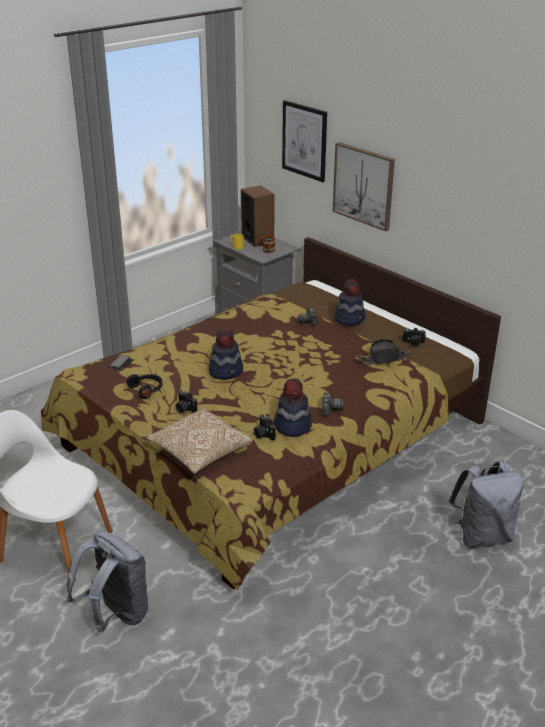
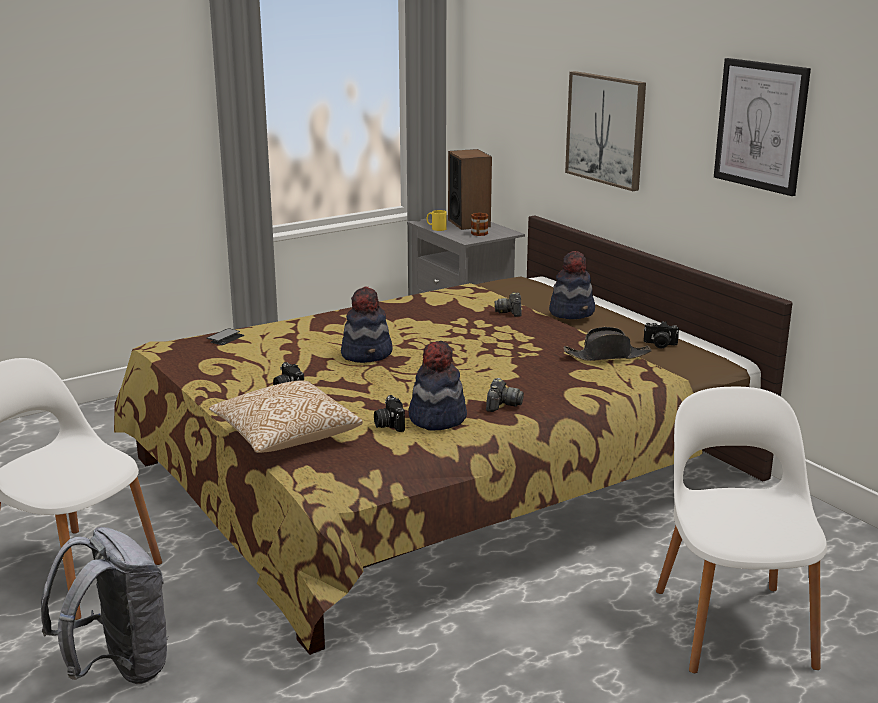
camera: 10 degrees right, 10 degrees down
black headphones [127,374,162,399] -> none
picture [282,100,327,182] -> picture moved to [714,58,811,196]
grey backpack [449,461,523,548] -> white chair [656,387,827,674]

